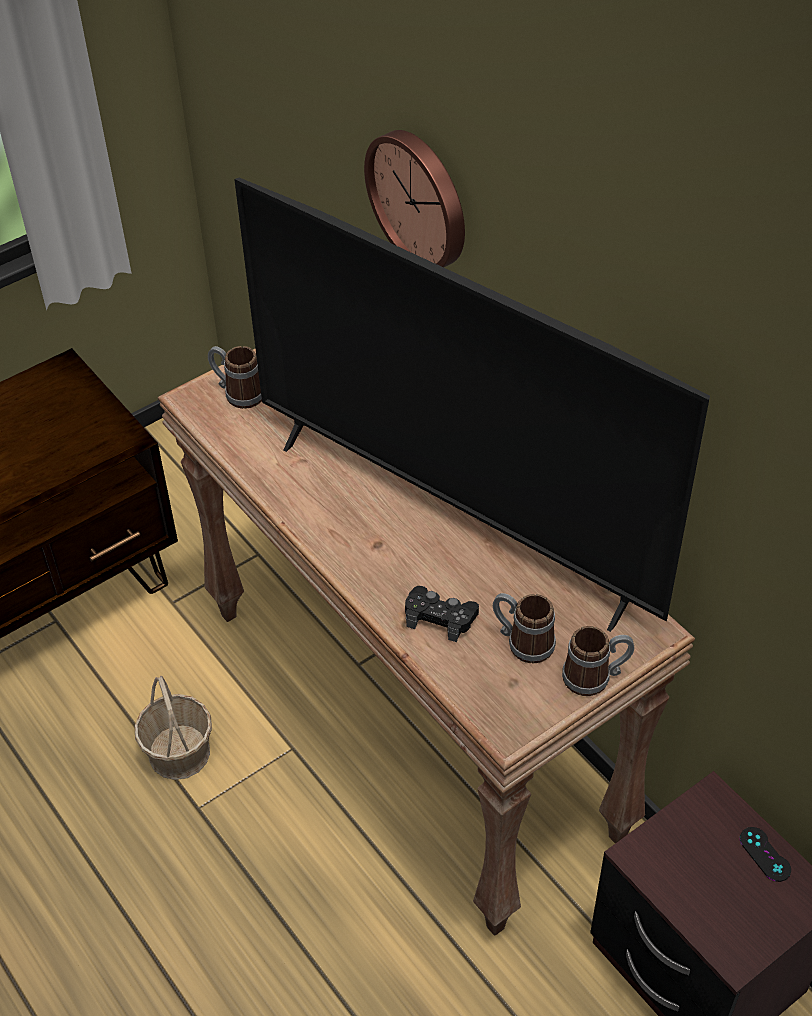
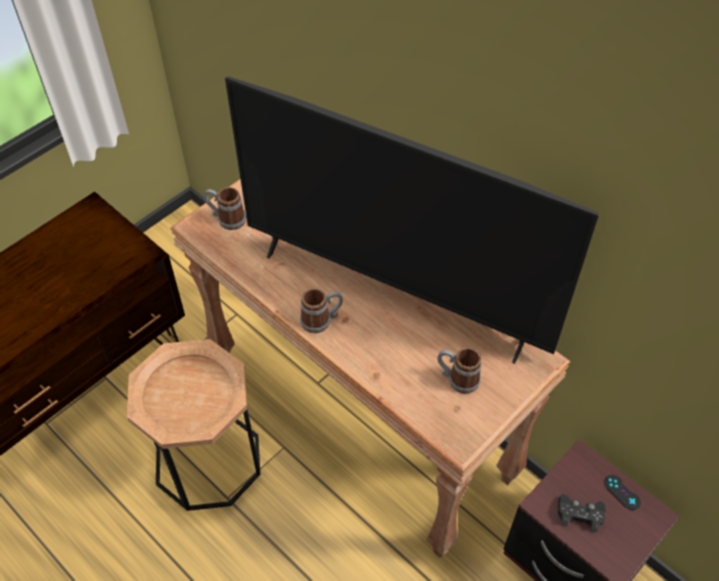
camera: 10 degrees left, 5 degrees up
basket [135,676,212,780] -> brown side table [127,339,260,511]
wall clock [364,130,465,267] -> none
black game controller [405,586,479,642] -> black game controller moved to [558,494,606,532]
mug [562,626,634,696] -> mug moved to [300,288,343,333]

